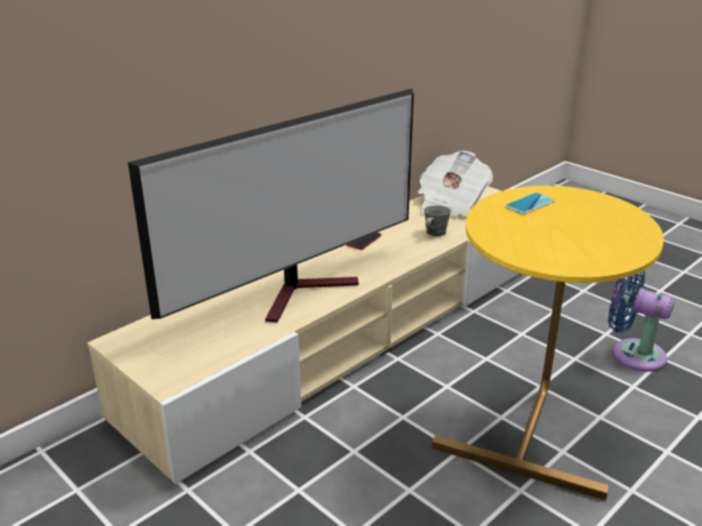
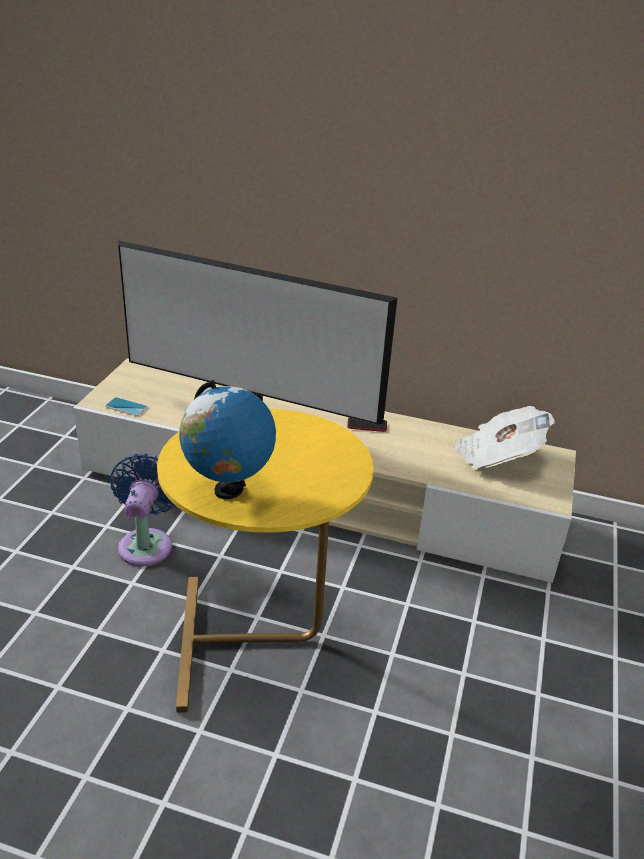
camera: 60 degrees right, 5 degrees up
grey mug [424,206,451,236] -> none
phone [505,193,555,215] -> phone moved to [105,397,148,416]
blue fan [608,270,674,372] -> blue fan moved to [110,454,175,567]
none -> globe [179,380,276,499]

